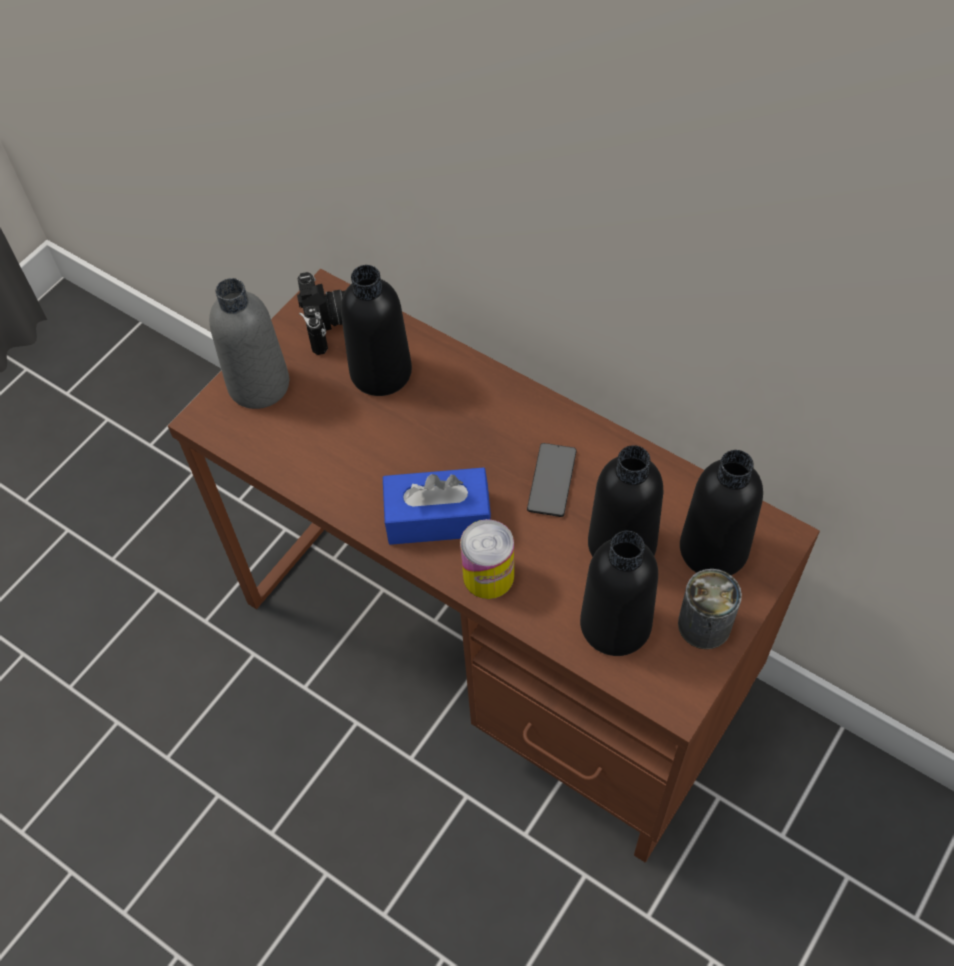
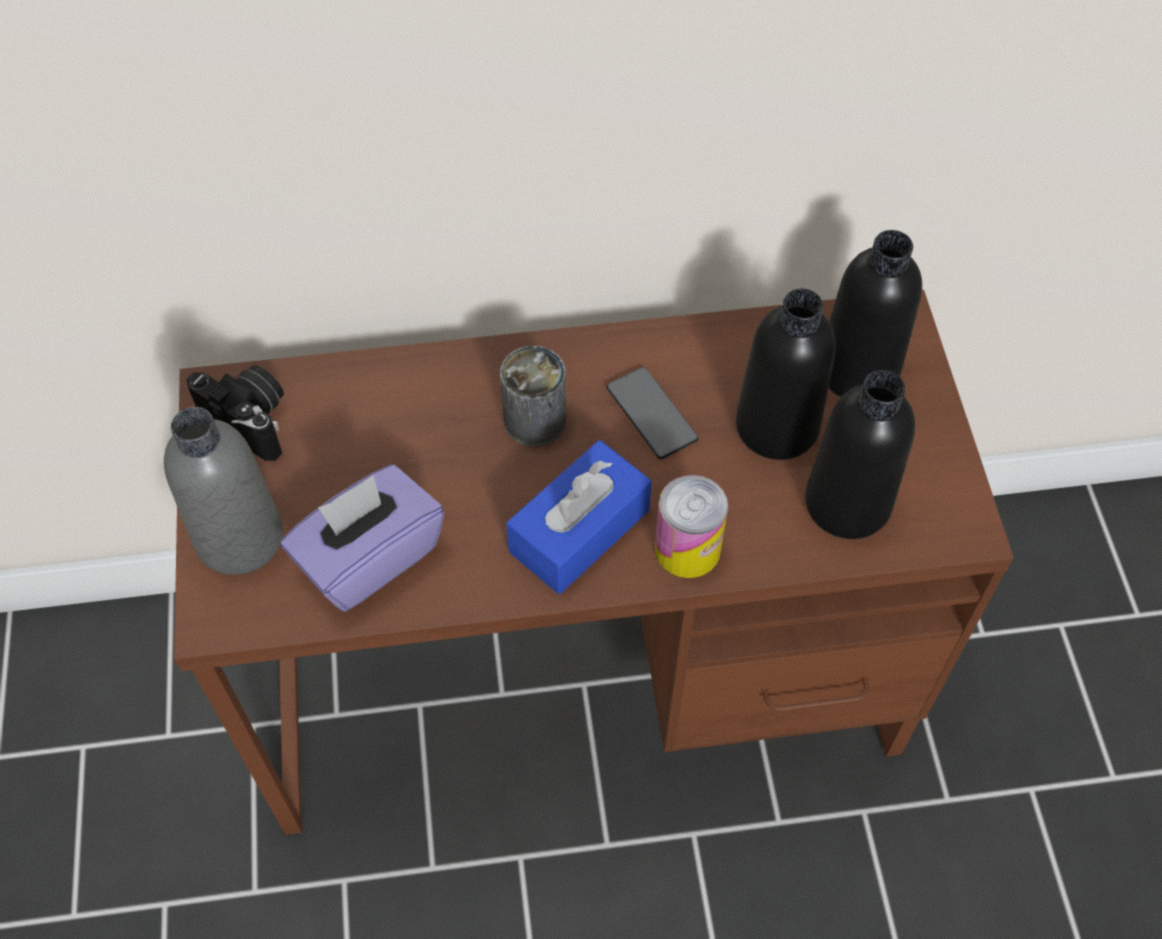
camera: 45 degrees left, 0 degrees up
black bottle [341,265,412,396] -> none
can [678,569,742,649] -> can moved to [500,346,566,446]
none -> purple tissue box [281,465,444,612]

